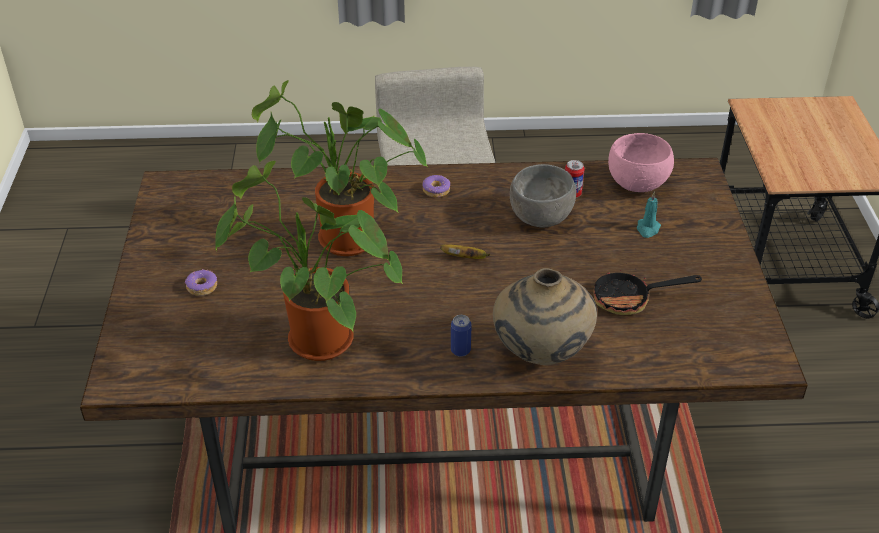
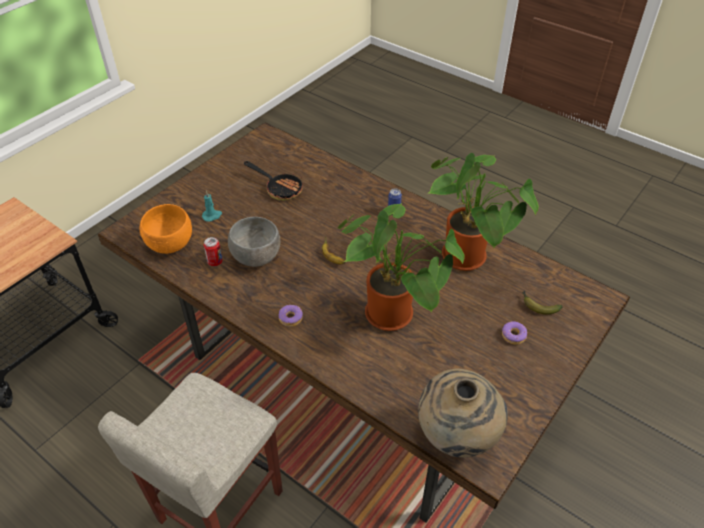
camera: 140 degrees left, 5 degrees up
beige vase [493,268,597,365] -> beige vase moved to [418,369,508,458]
pink bowl [608,133,674,192] -> orange bowl [139,204,192,254]
none -> banana [522,291,562,315]

